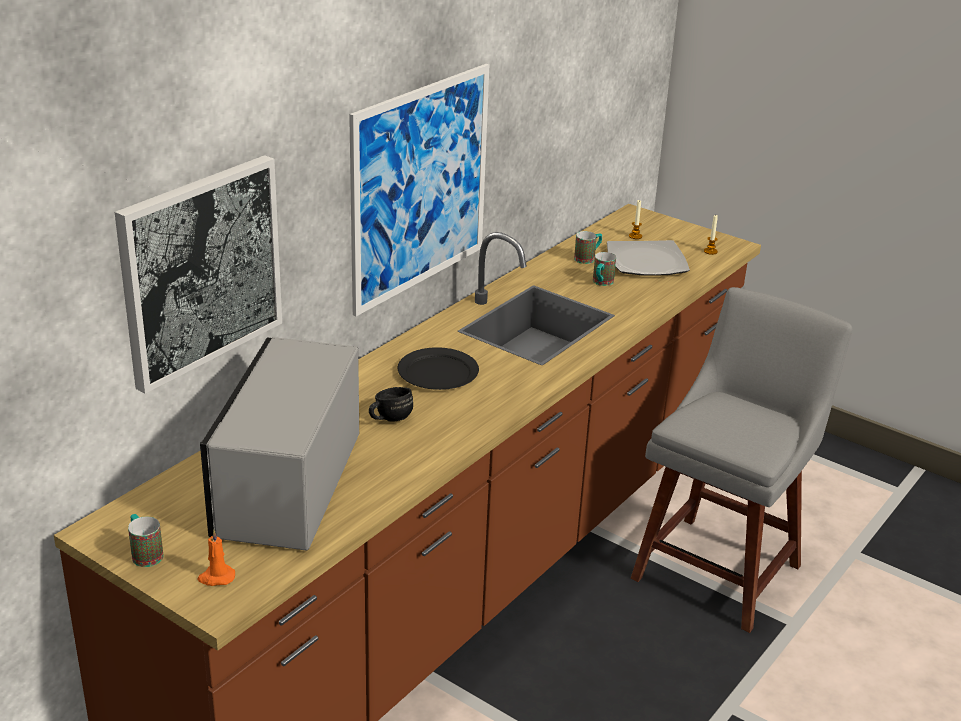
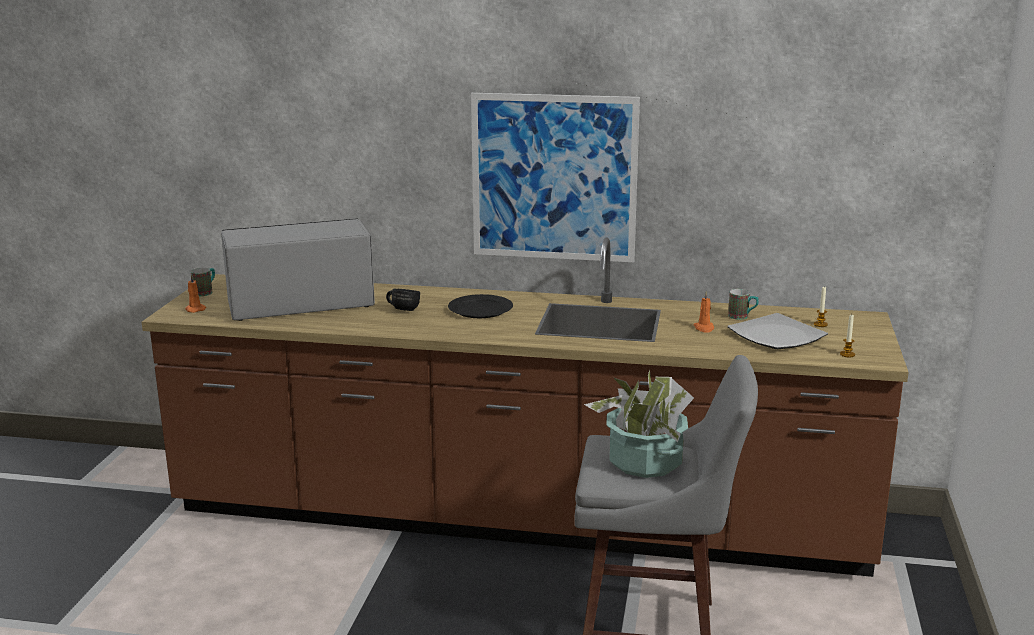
camera: 65 degrees right, 10 degrees down
picture [115,155,282,394] -> none
mug [593,252,616,286] -> orange candle [693,291,714,333]
none -> potted plant [584,370,694,478]

